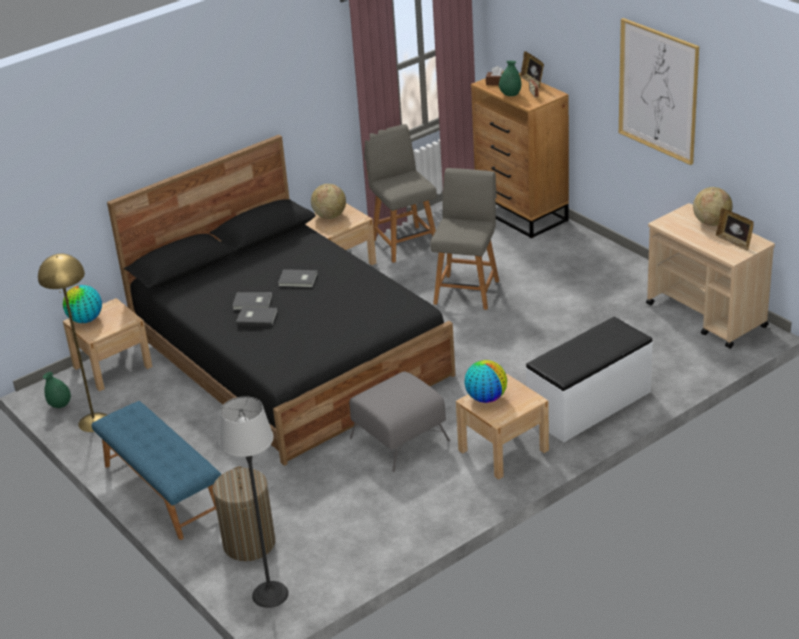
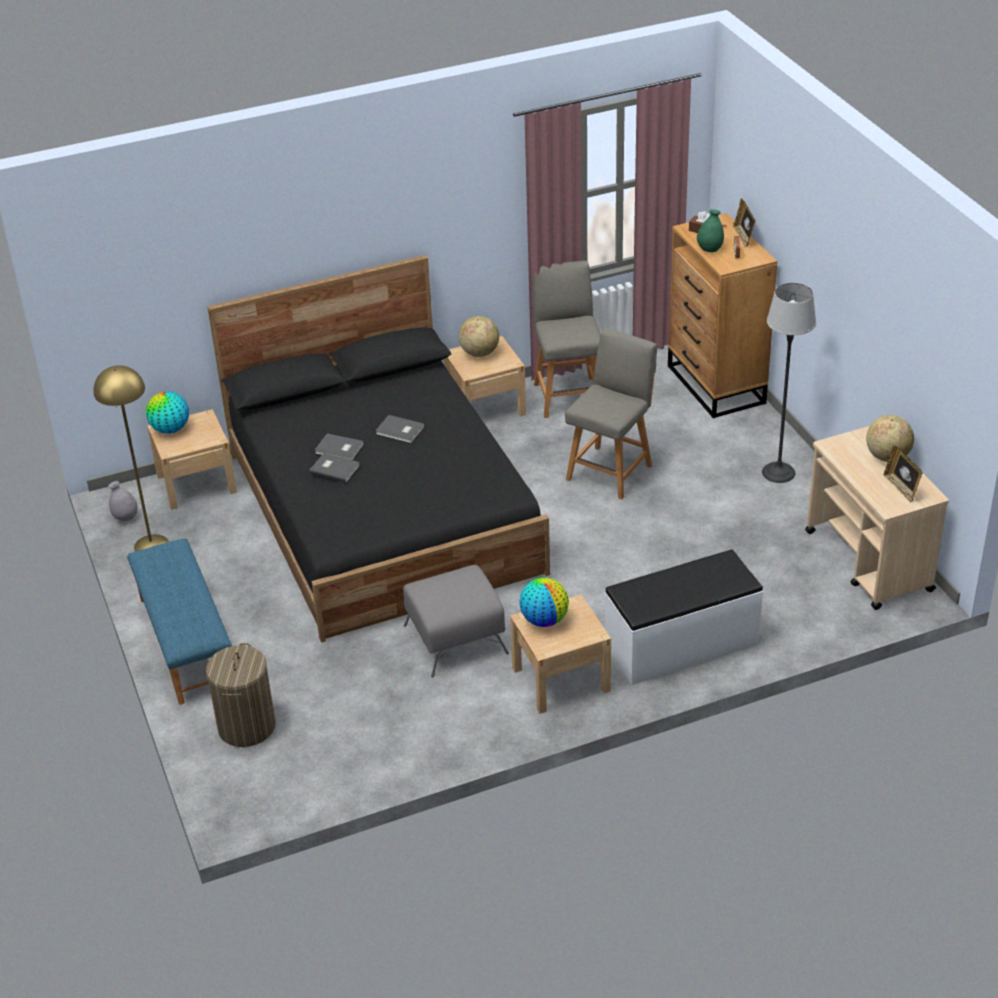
camera: 15 degrees right, 5 degrees up
green vase [43,372,71,408] -> grey vase [108,481,138,521]
floor lamp [219,396,289,608] -> floor lamp moved to [762,283,816,483]
picture [619,18,699,165] -> none

